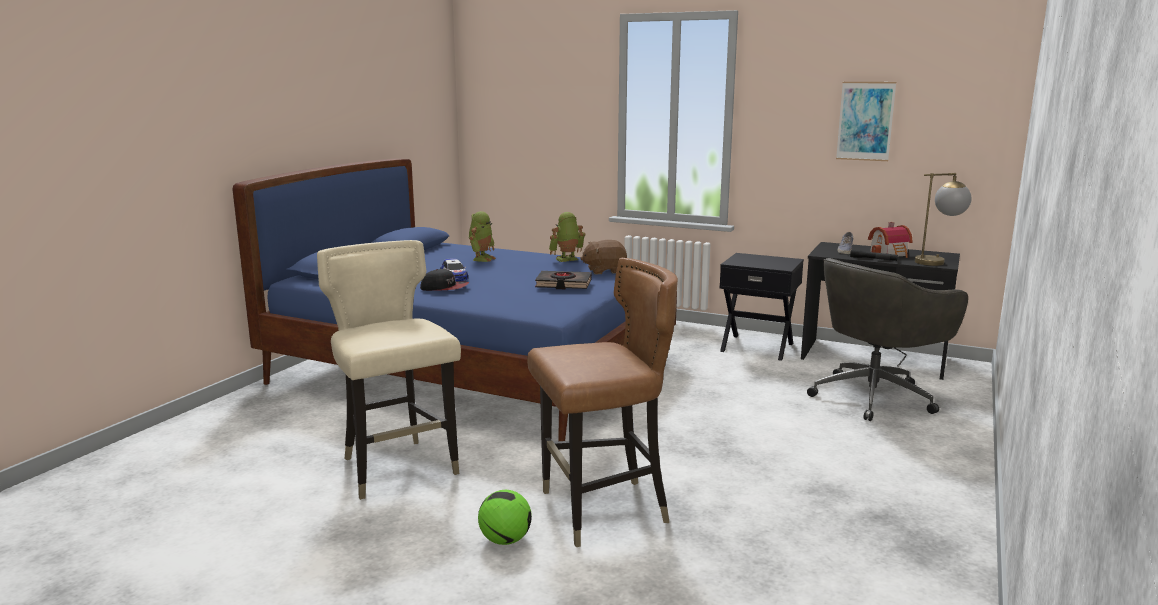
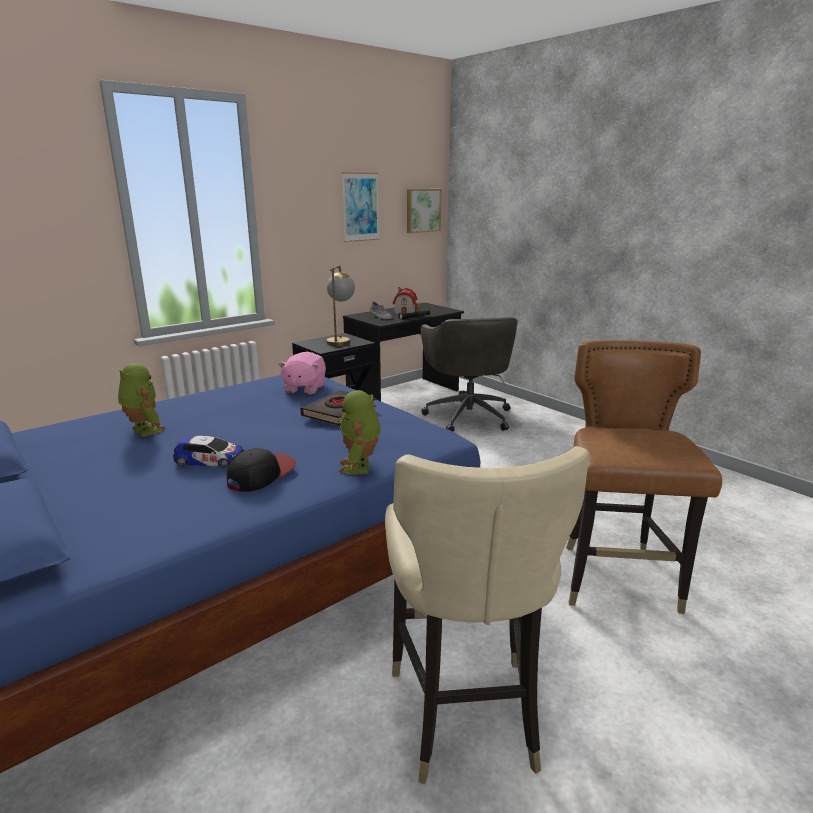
camera: 65 degrees left, 5 degrees up
beige chair [317,240,461,500] -> beige chair turned 90 degrees counterclockwise [385,446,589,784]
football [478,490,532,545] -> none
toy robot [549,212,585,262] -> toy robot moved to [338,390,381,474]
brown plush toy [580,240,627,275] -> pink plush toy [278,352,326,395]
table lamp [915,173,972,266] -> table lamp moved to [327,265,355,346]
none -> picture [407,189,442,233]

